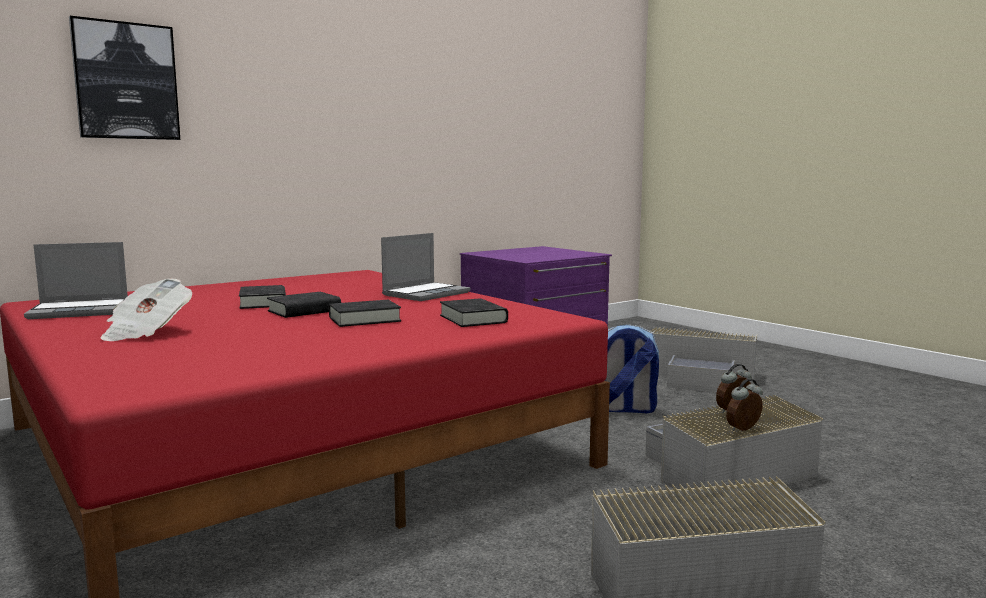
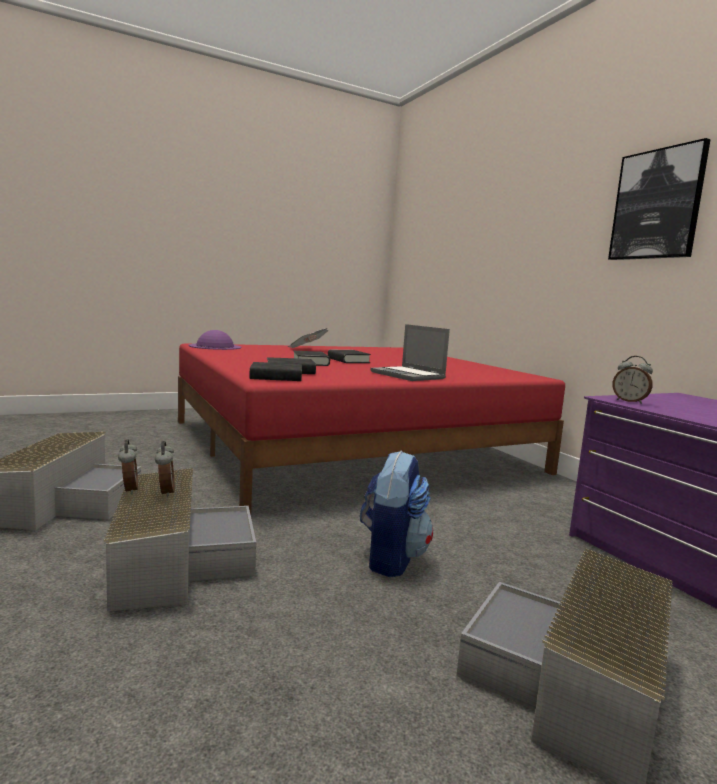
camera: 100 degrees right, 0 degrees up
laptop [24,242,128,319] -> none
picture [69,16,180,140] -> picture moved to [608,138,711,260]
black book [239,285,286,309] -> black book moved to [250,362,302,381]
none -> purple hat [189,330,242,350]
none -> alarm clock [613,356,653,404]

